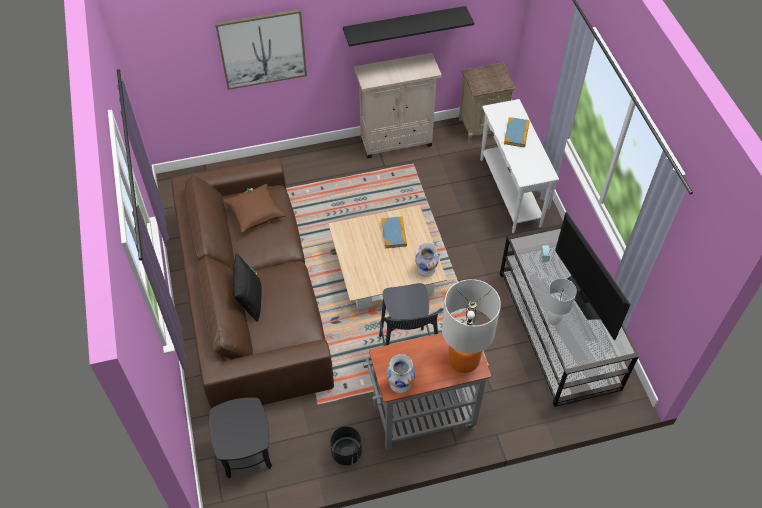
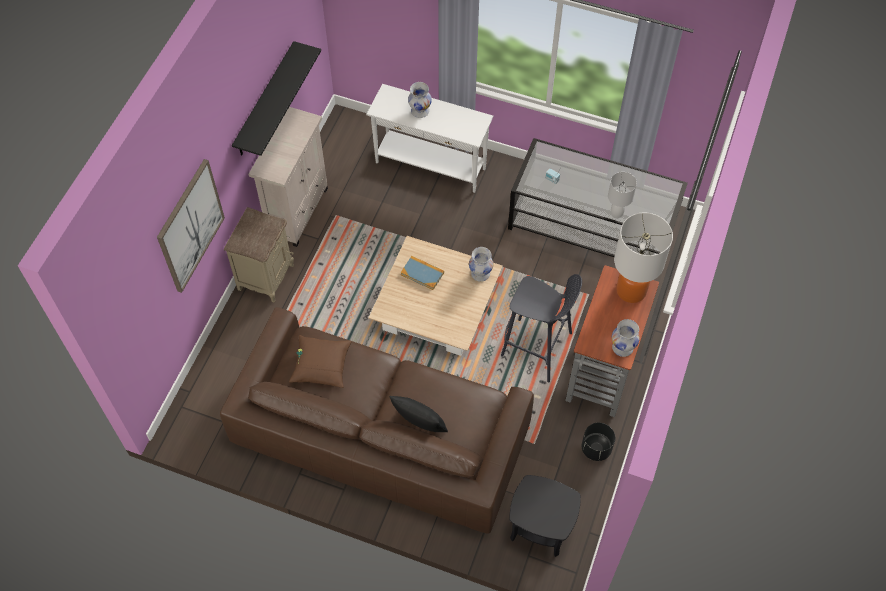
camera: 55 degrees left, 5 degrees up
beige nightstand [459,63,516,143] -> beige nightstand moved to [224,207,294,302]
book [504,117,530,148] -> white vase [408,82,432,118]
television [555,212,631,340] -> none

